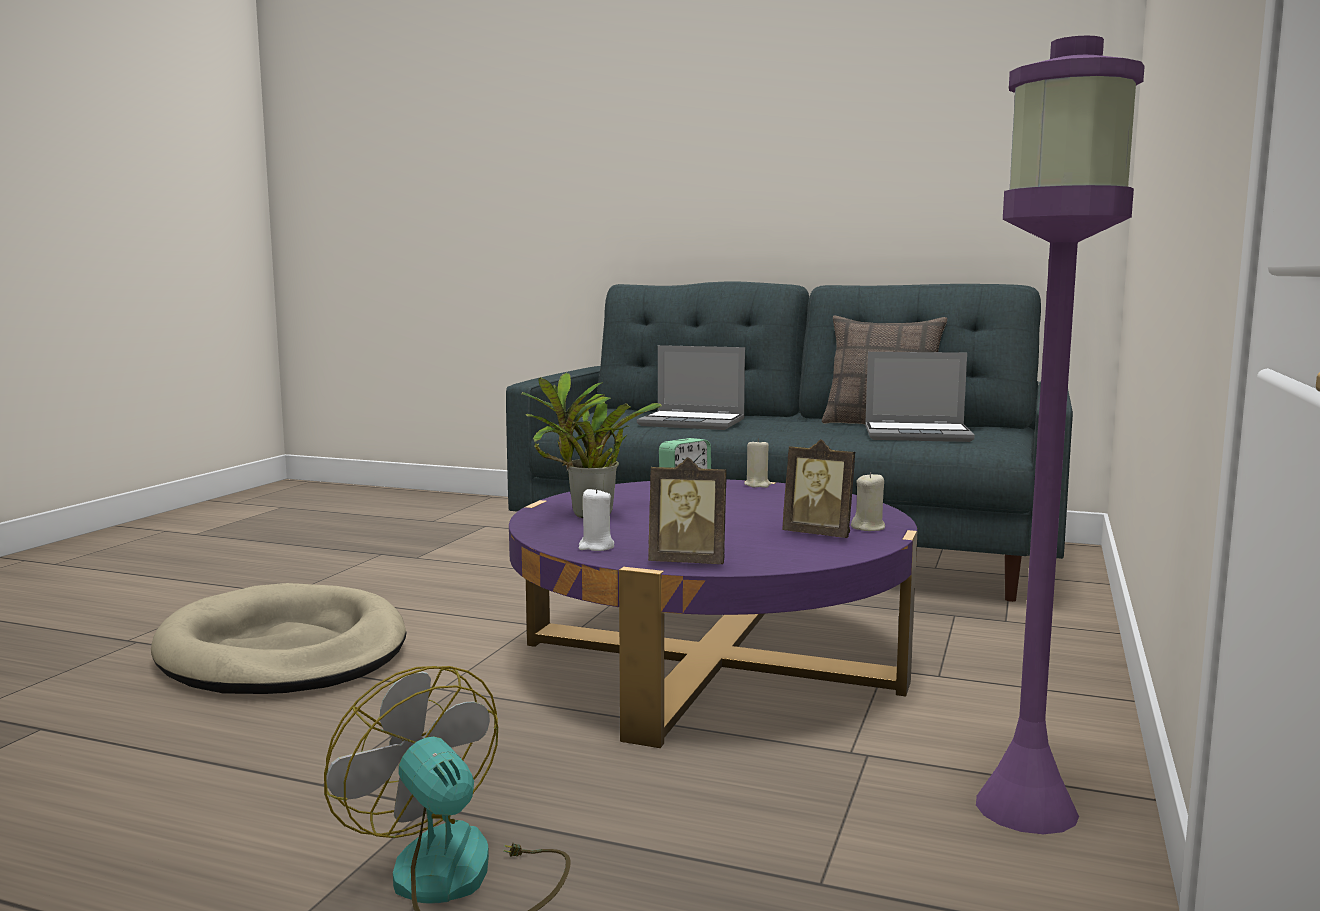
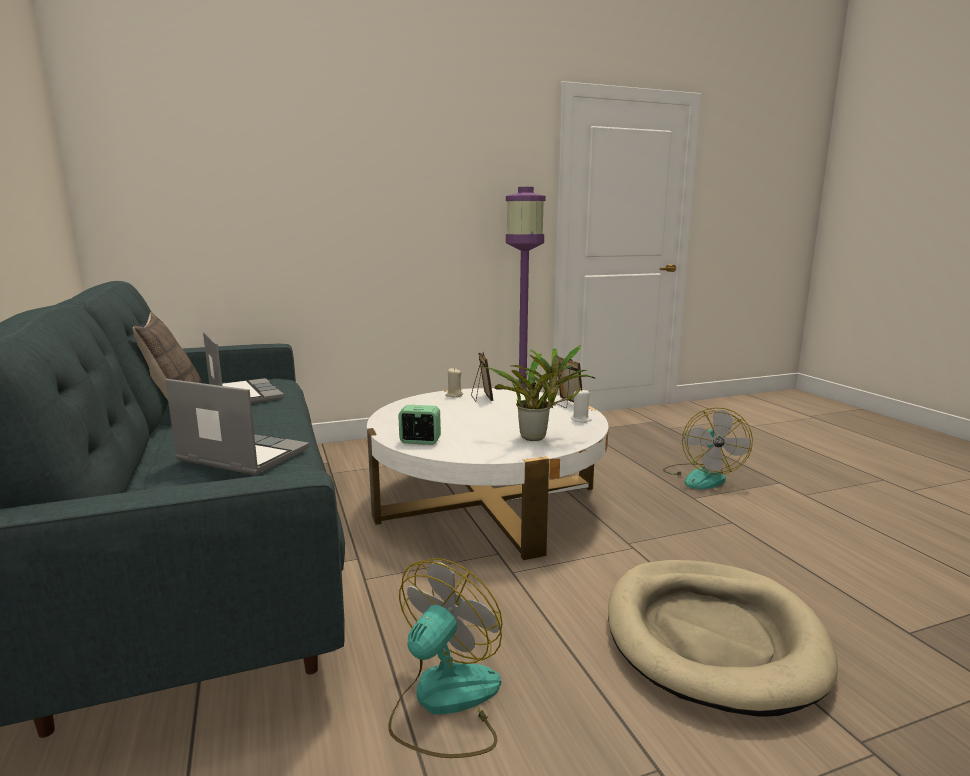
camera: 130 degrees left, 5 degrees up
purple coffee table [509,480,917,748] -> white coffee table [367,388,609,560]
laptop [637,345,745,430] -> laptop turned 45 degrees counterclockwise [165,379,310,475]
beige candle [744,438,771,488] -> none
none -> fan [388,558,503,758]

